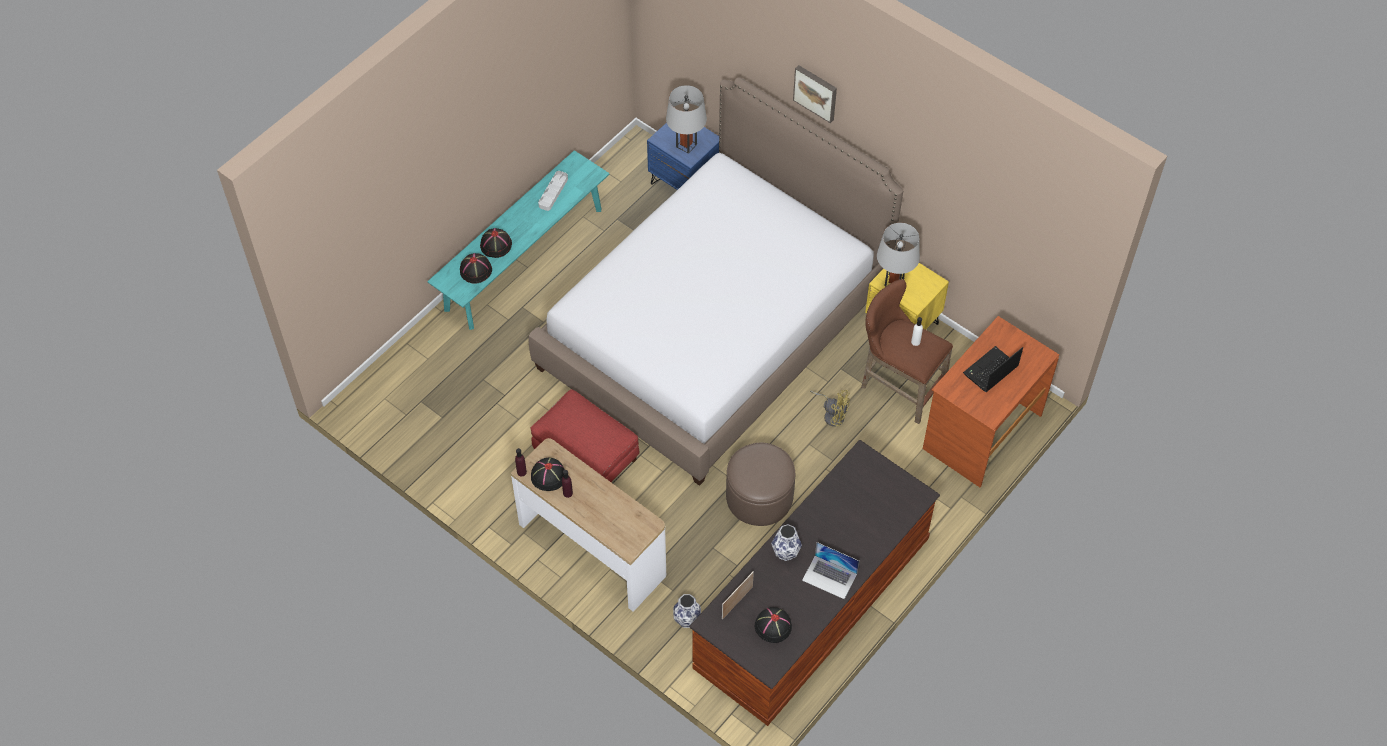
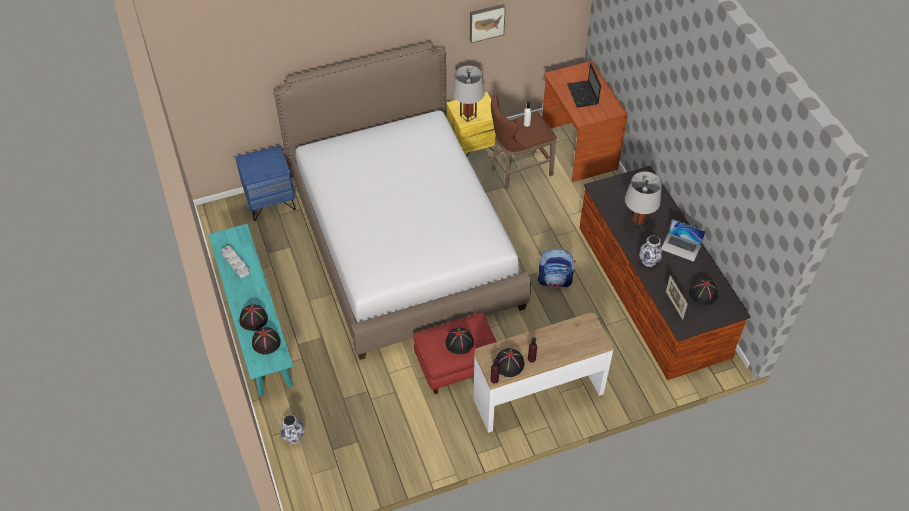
camera: 60 degrees left, 5 degrees down
grey table lamp [666,85,707,154] -> grey table lamp moved to [625,171,662,230]
vase [673,594,701,628] -> vase moved to [280,414,304,444]
brown ottoman [726,443,795,526] -> backpack [538,249,576,288]
picture [793,65,837,123] -> picture moved to [470,4,506,43]
laptop [802,542,859,599] -> laptop turned 60 degrees clockwise [662,219,706,262]
yellow fan [810,390,850,427] -> none
none -> black hat [446,328,474,354]

